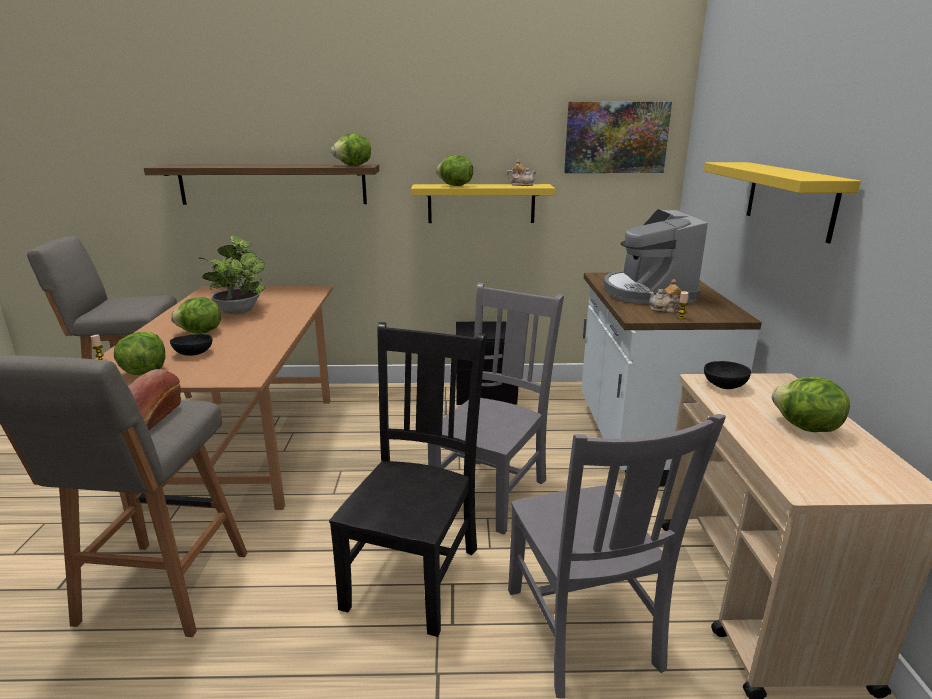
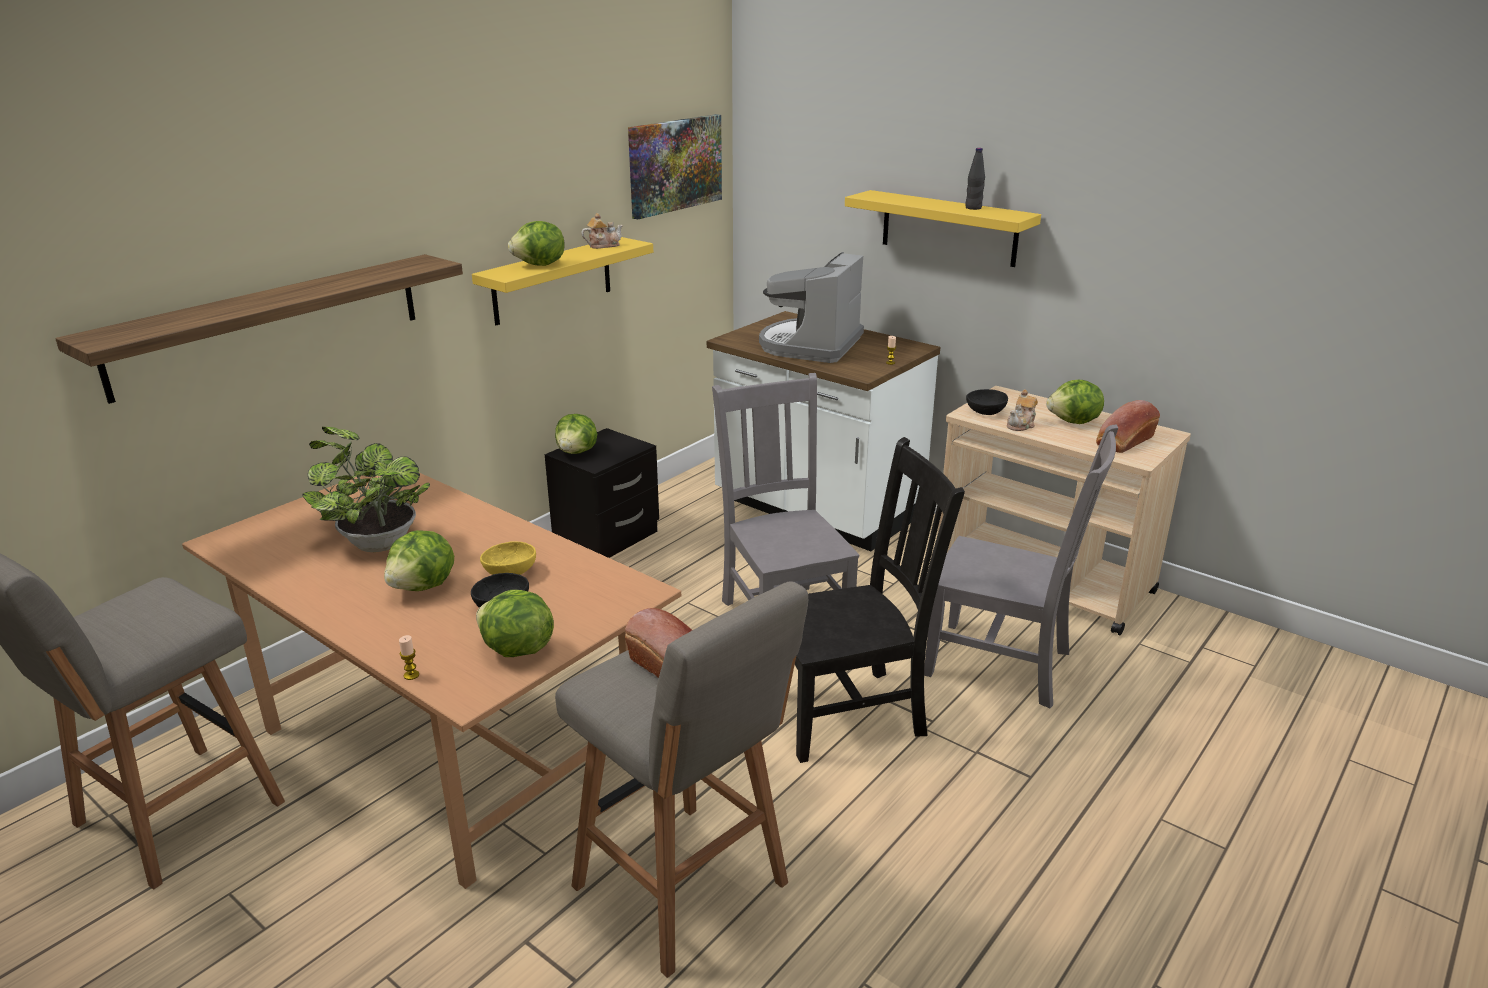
camera: 50 degrees left, 5 degrees up
black chair [329,322,487,637] -> black chair turned 105 degrees clockwise [795,437,965,763]
lettuce [331,133,371,166] -> lettuce moved to [555,414,597,454]
coffee machine [604,209,708,304] -> coffee machine turned 75 degrees clockwise [759,252,864,363]
teapot [648,279,689,313] -> teapot moved to [1007,389,1038,431]
none -> yellow bowl [480,541,536,575]
none -> black bottle [966,148,985,210]
none -> bread [1096,400,1160,453]

